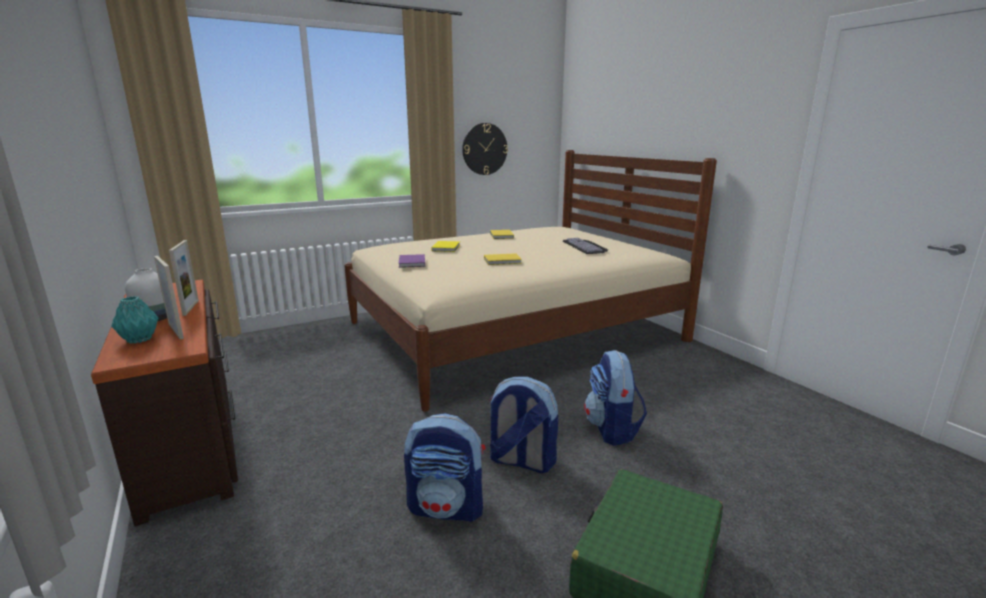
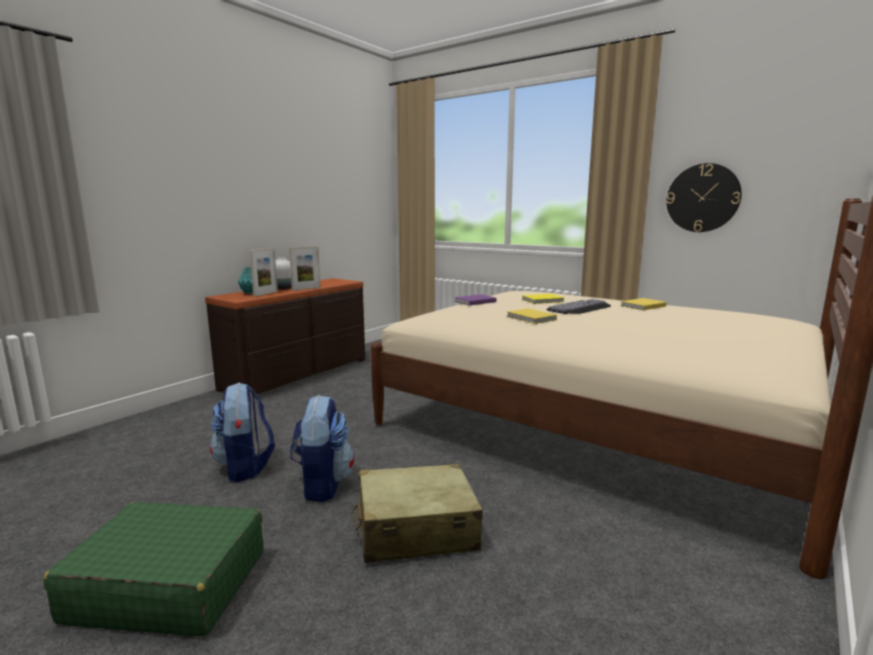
camera: 65 degrees right, 5 degrees down
keyboard [563,238,608,254] -> keyboard moved to [546,299,611,314]
backpack [584,350,647,446] -> beige suitcase [352,463,483,563]

